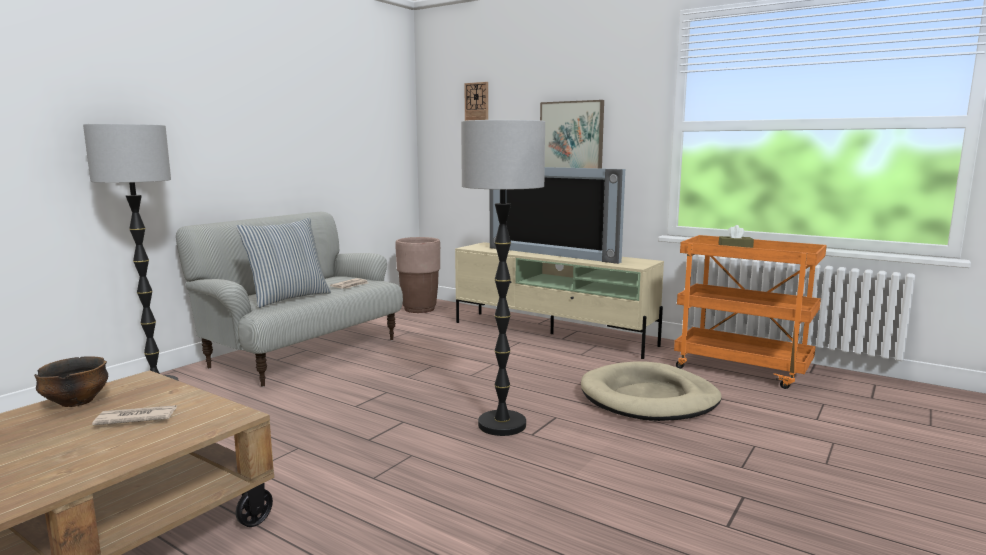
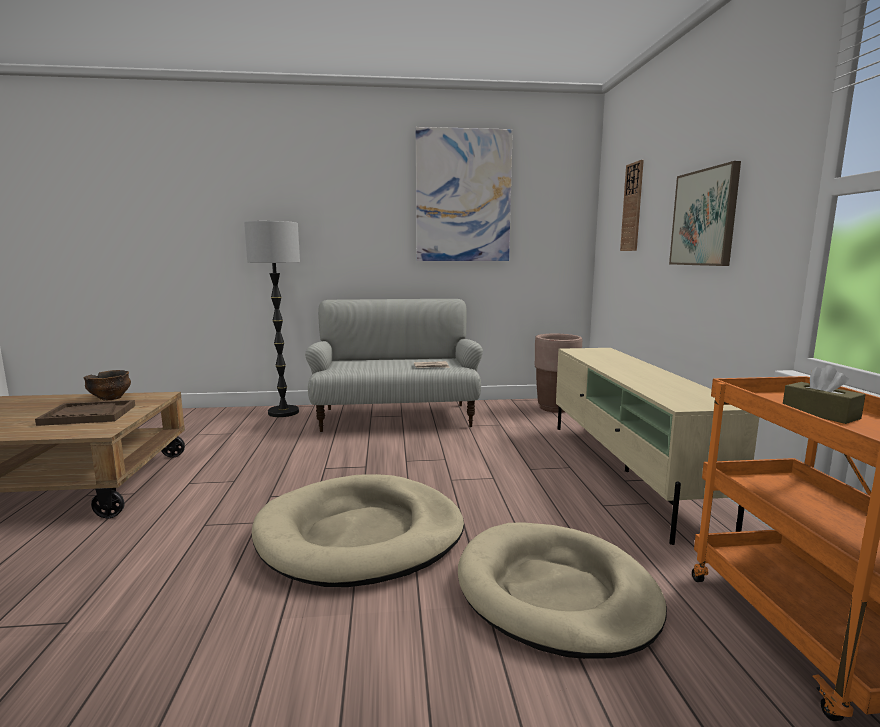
camera: 50 degrees right, 0 degrees up
newspaper [92,405,177,425] -> brown tray [35,400,135,426]
pillow [236,218,331,308] -> none
floor lamp [461,120,545,436] -> beige dog bed [252,474,464,587]
television [490,167,625,264] -> none
none -> picture [416,127,513,261]

